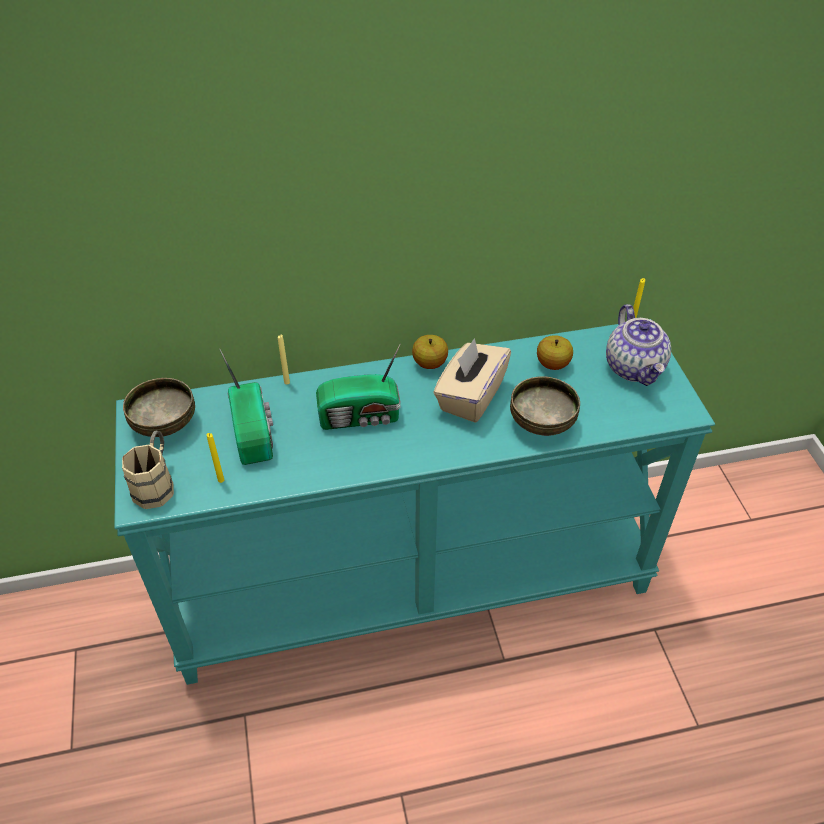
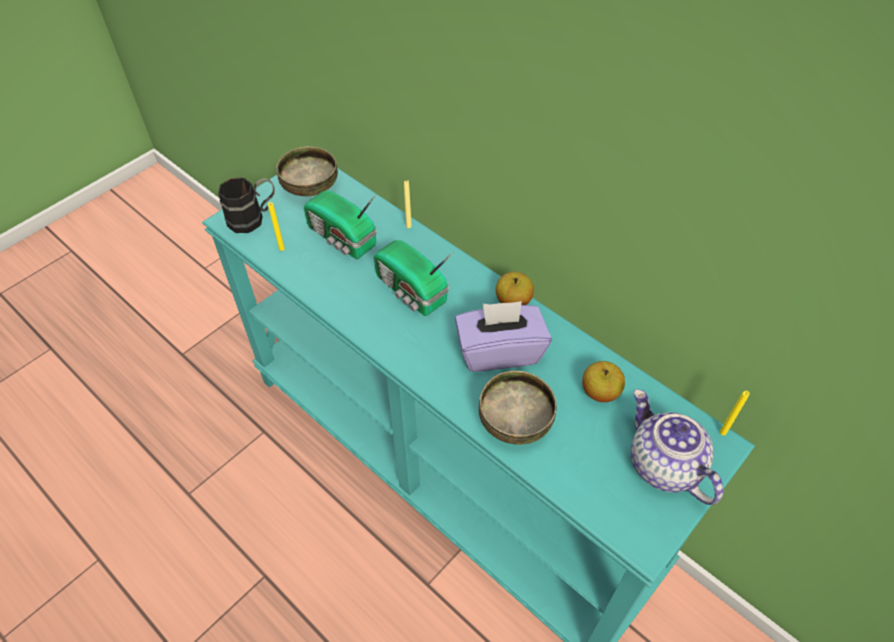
camera: 55 degrees right, 5 degrees up
beige mug [122,431,174,509] -> black mug [218,178,275,233]
radio [219,348,273,465] -> radio turned 90 degrees clockwise [304,190,377,259]
beige tissue box [433,338,511,423] -> purple tissue box [455,301,551,372]
teapot [606,304,671,386] -> teapot turned 105 degrees clockwise [631,389,723,505]

